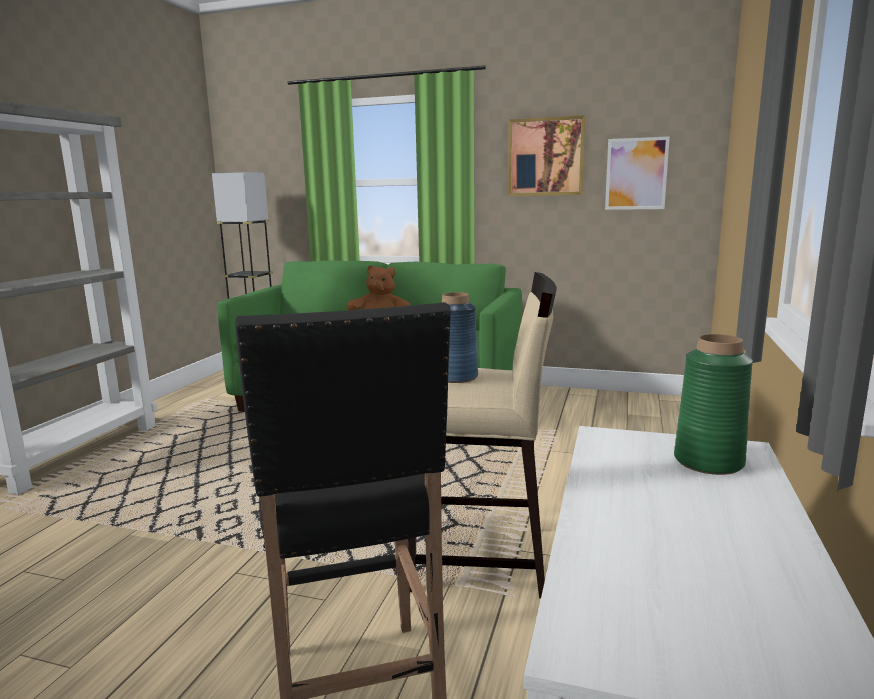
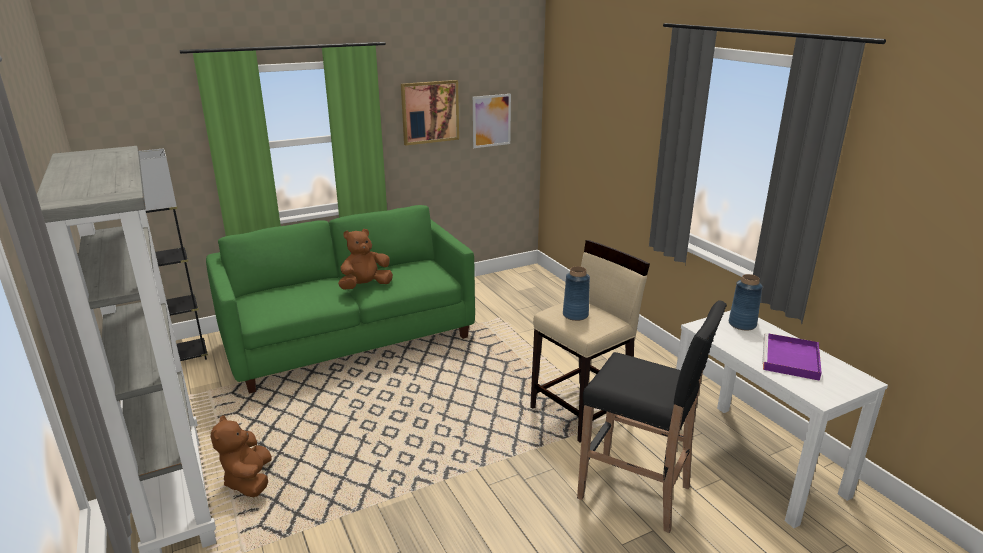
camera: 45 degrees left, 10 degrees up
green vase [674,334,753,475] -> blue vase [729,274,763,330]
none -> brown plush toy [210,415,272,497]
none -> purple tray [762,333,822,381]

